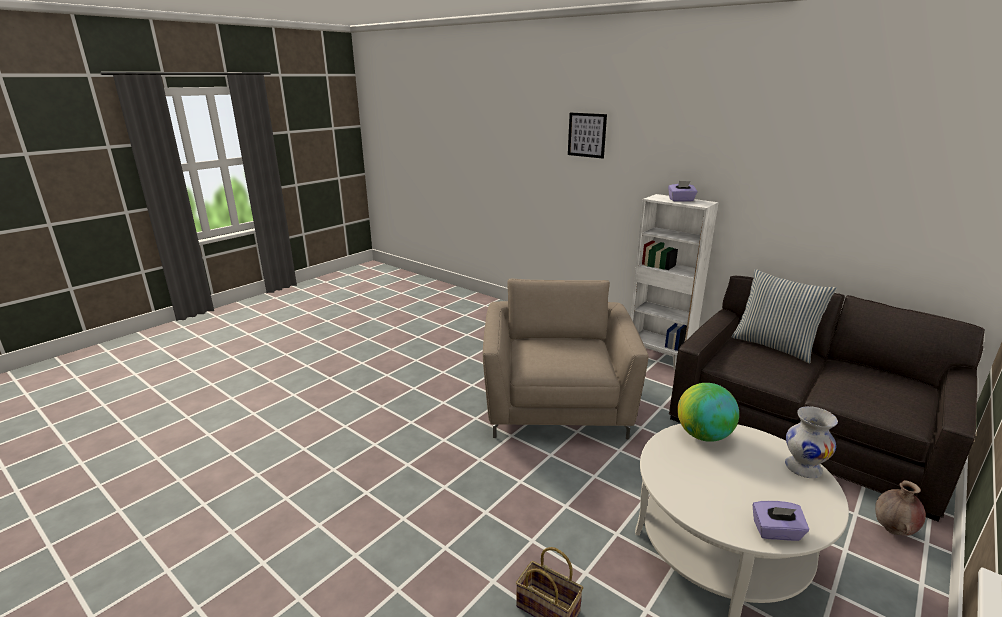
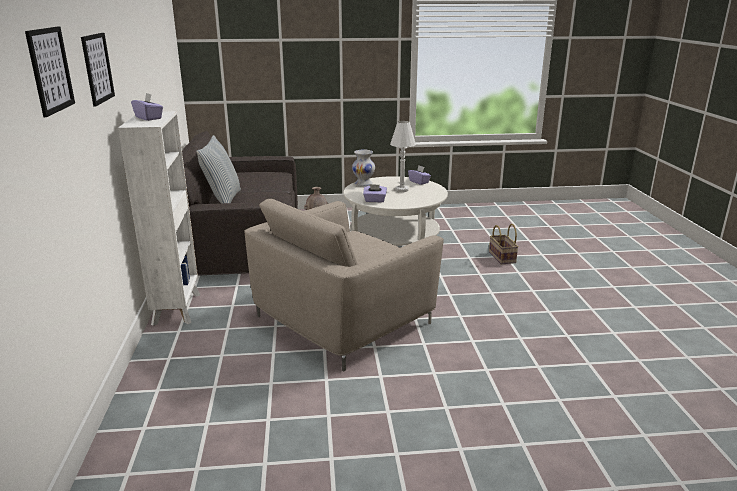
camera: 135 degrees left, 0 degrees up
globe [677,383,739,442] -> purple tissue box [363,184,387,202]
none -> picture [81,33,115,107]
none -> white table lamp [390,121,416,192]

